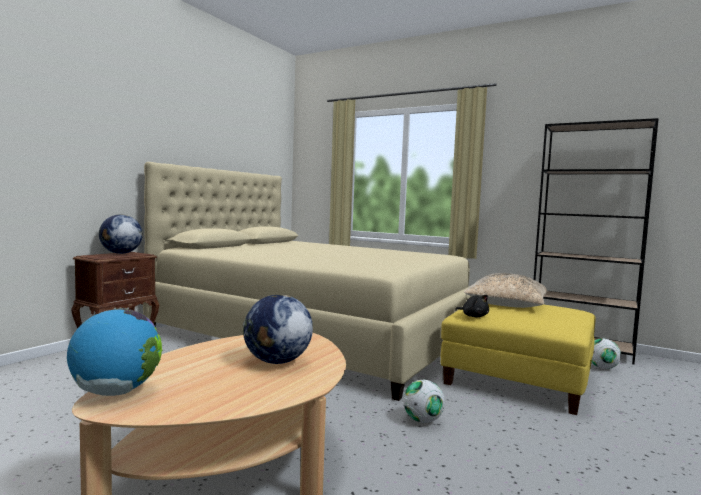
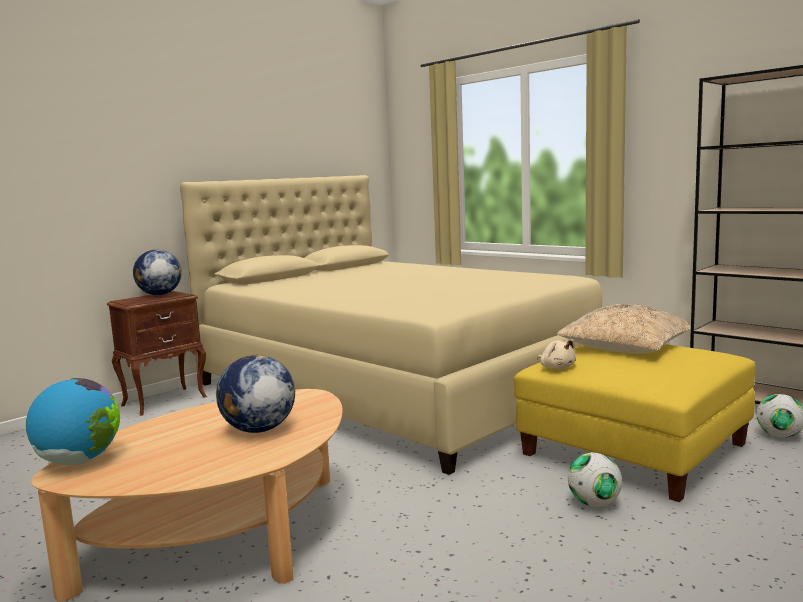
camera: 15 degrees right, 5 degrees up
football [403,380,445,423] -> football moved to [568,453,622,507]
black plush toy [455,295,489,317] -> beige plush toy [537,339,576,369]

